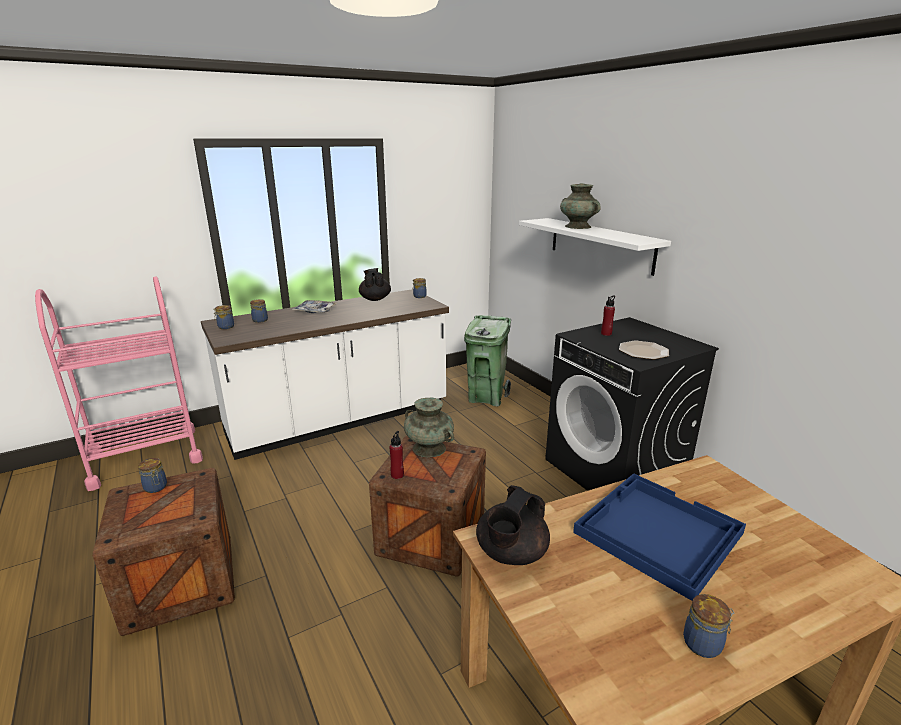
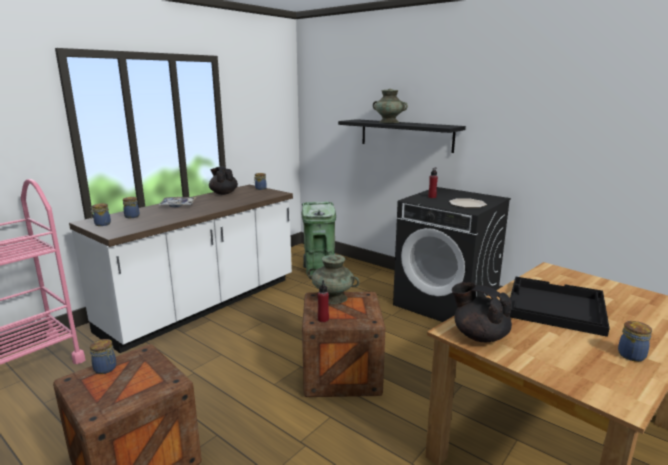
camera: 20 degrees left, 5 degrees down
black teapot [476,485,550,565] -> black teapot turned 120 degrees clockwise [452,282,512,342]
white shelf [519,218,671,276] -> black shelf [338,119,466,153]
blue tray [573,473,746,601] -> black tray [510,276,610,337]

